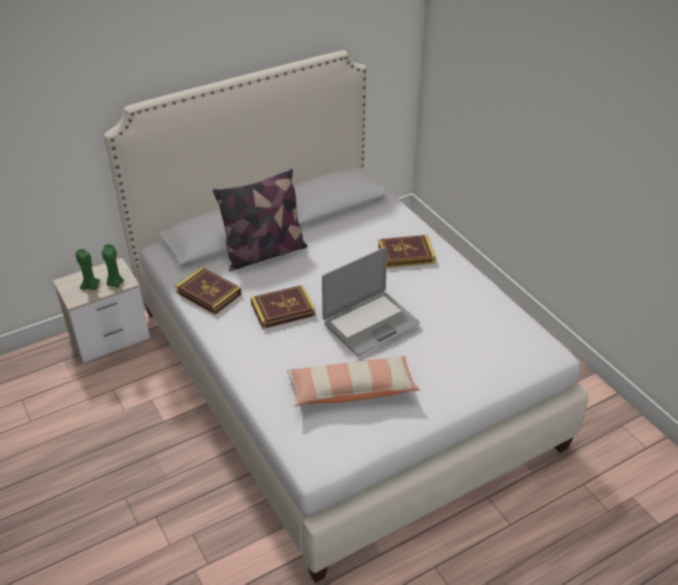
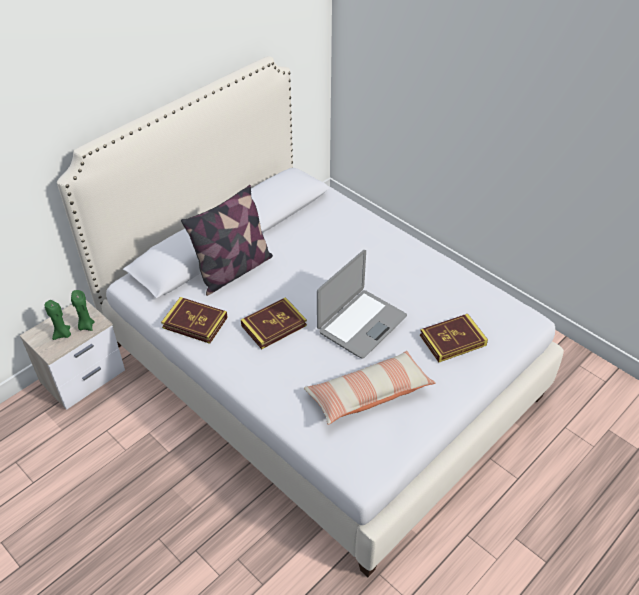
camera: 15 degrees left, 5 degrees up
book [378,235,436,268] -> book moved to [420,314,488,362]

